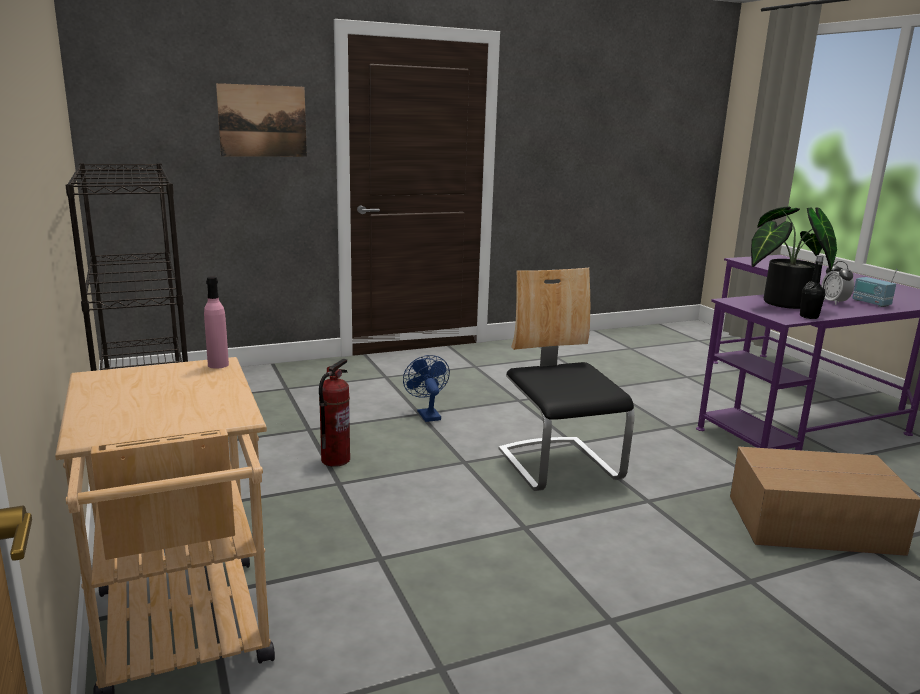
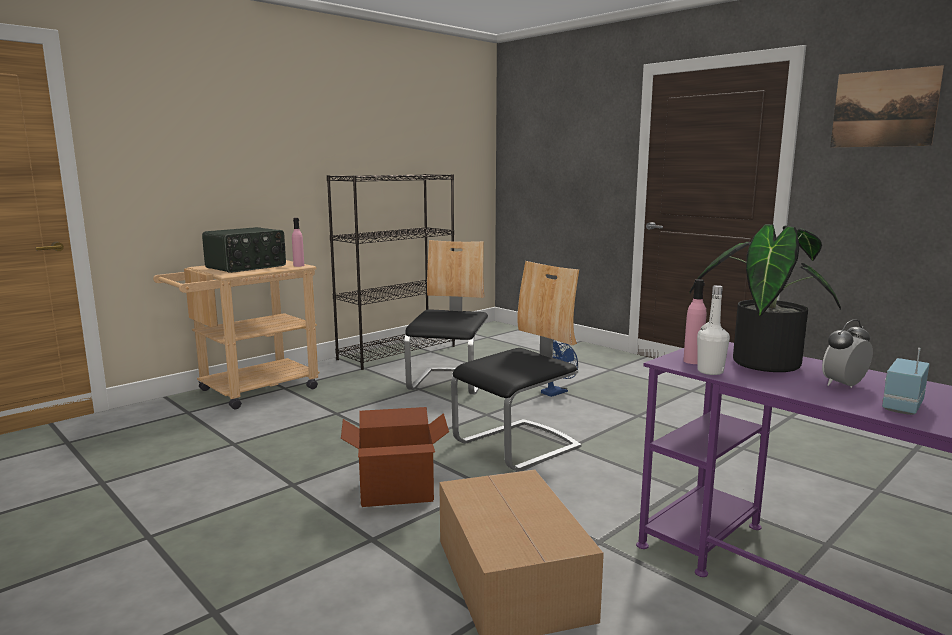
camera: 70 degrees right, 5 degrees down
picture [216,83,307,157] -> picture moved to [830,65,944,147]
fire extinguisher [319,359,350,467] -> chair [404,240,488,394]
black bottle [800,255,825,319] -> white bottle [697,285,730,375]
none -> radio [202,227,286,273]
none -> cardboard box [341,407,449,507]
none -> pink bottle [683,279,706,364]

